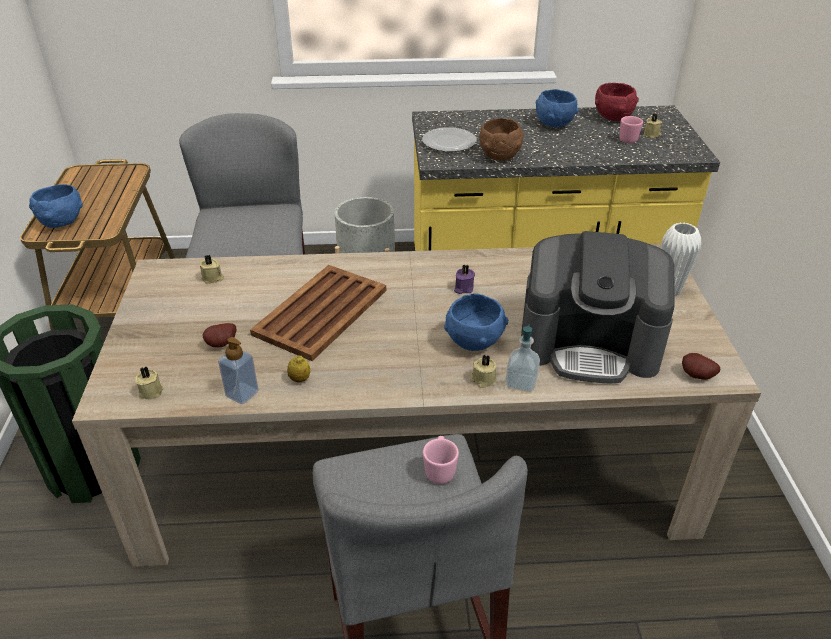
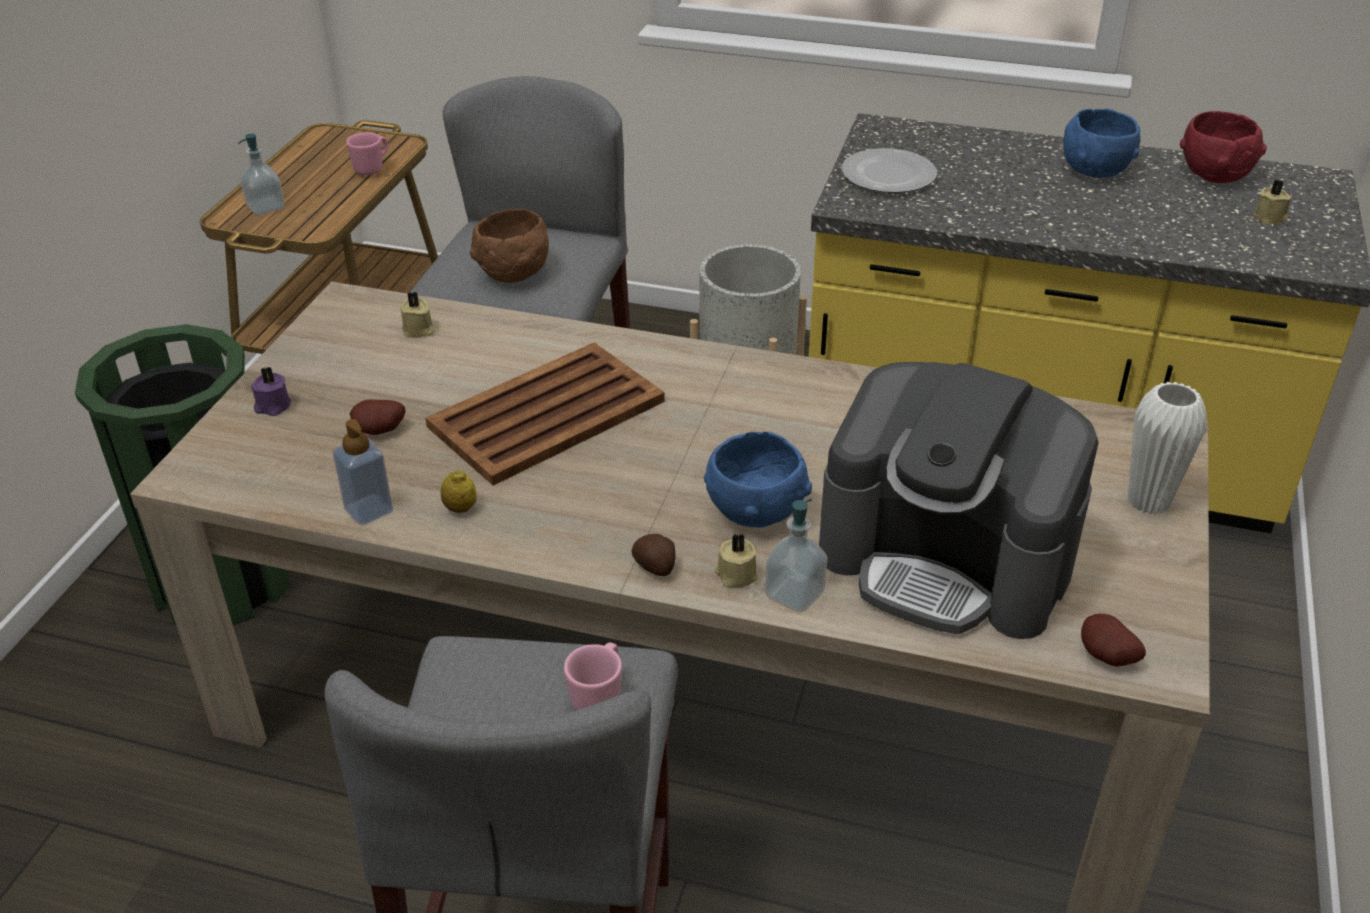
camera: 20 degrees right, 0 degrees up
blue bowl [29,184,83,228] -> soap dispenser [238,134,285,215]
beige candle [134,367,164,399] -> none
purple candle [454,265,475,294] -> purple candle moved to [251,367,291,416]
brown bowl [479,118,524,161] -> brown bowl moved to [470,209,549,283]
pink mug [620,116,643,143] -> pink mug moved to [346,132,388,175]
none -> potato [632,534,675,576]

